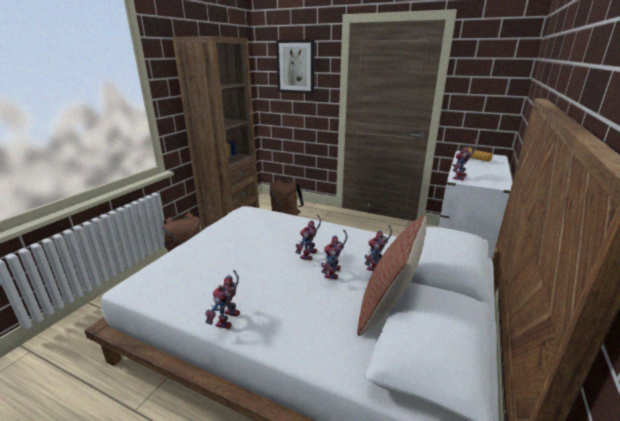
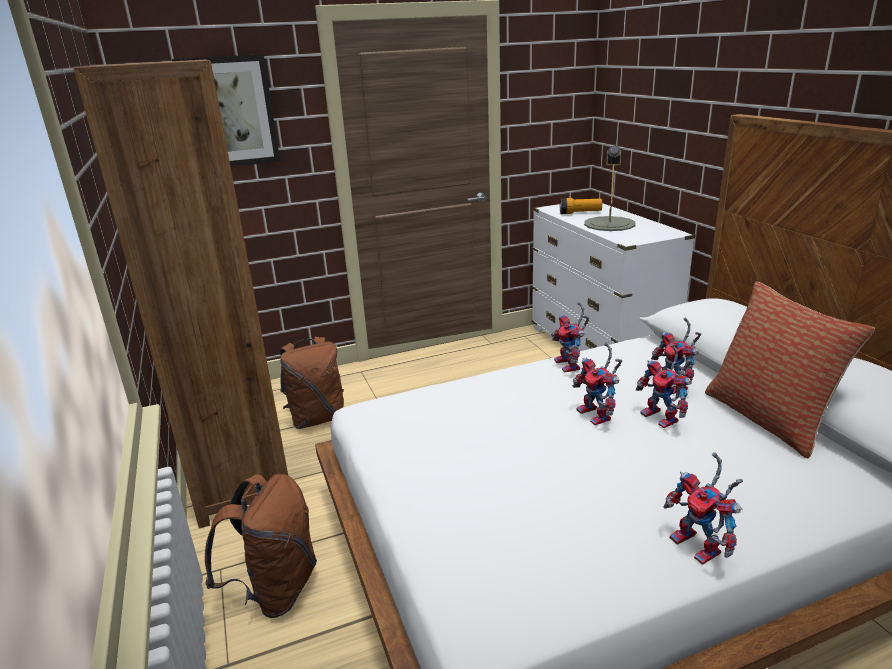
camera: 45 degrees left, 0 degrees up
toy robot [452,140,478,180] -> toy robot moved to [551,302,589,372]
none -> grey table lamp [584,145,636,231]

